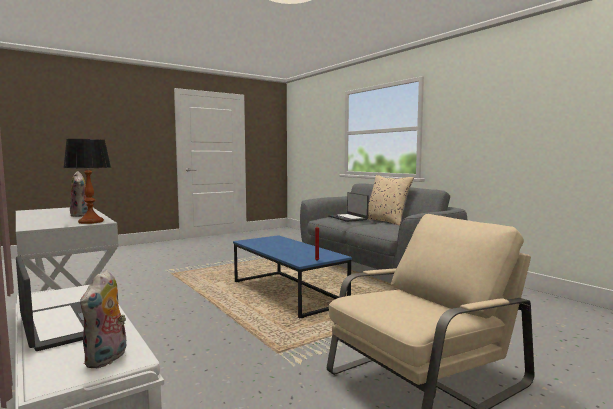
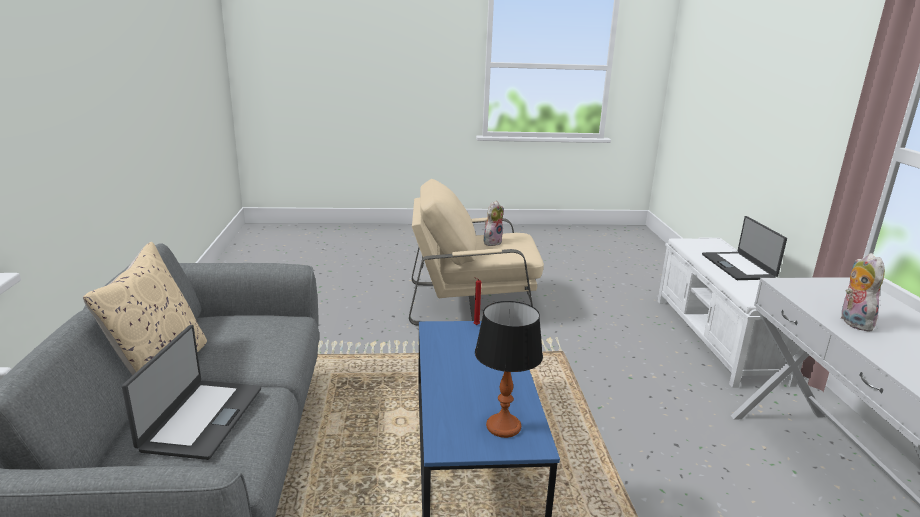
camera: 150 degrees left, 15 degrees up
table lamp [64,139,111,224] -> table lamp moved to [475,301,543,438]
plush toy [80,270,126,368] -> plush toy moved to [484,201,504,246]

